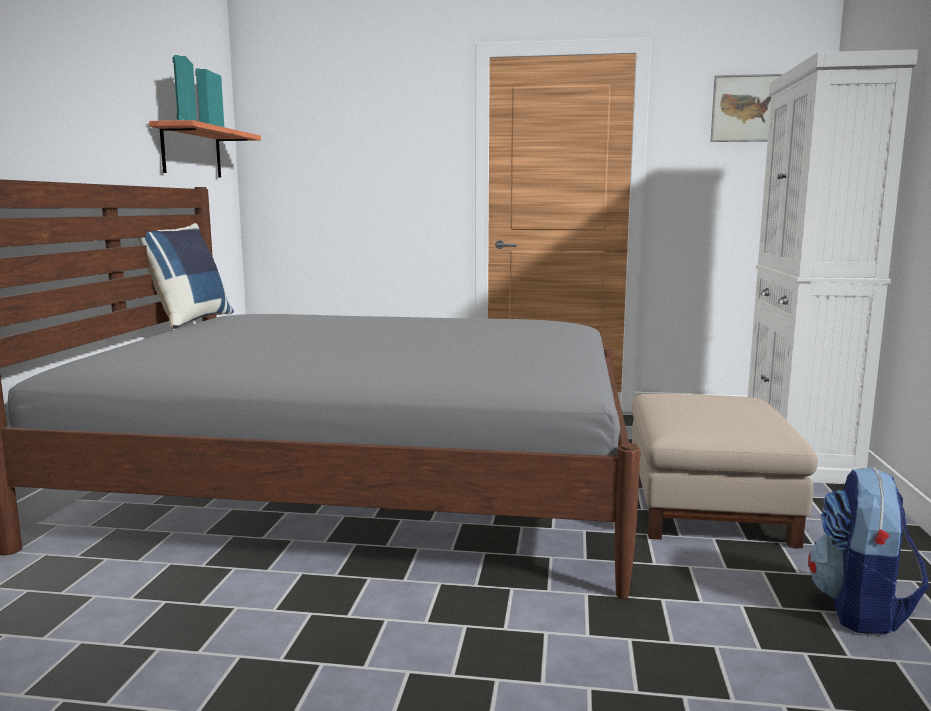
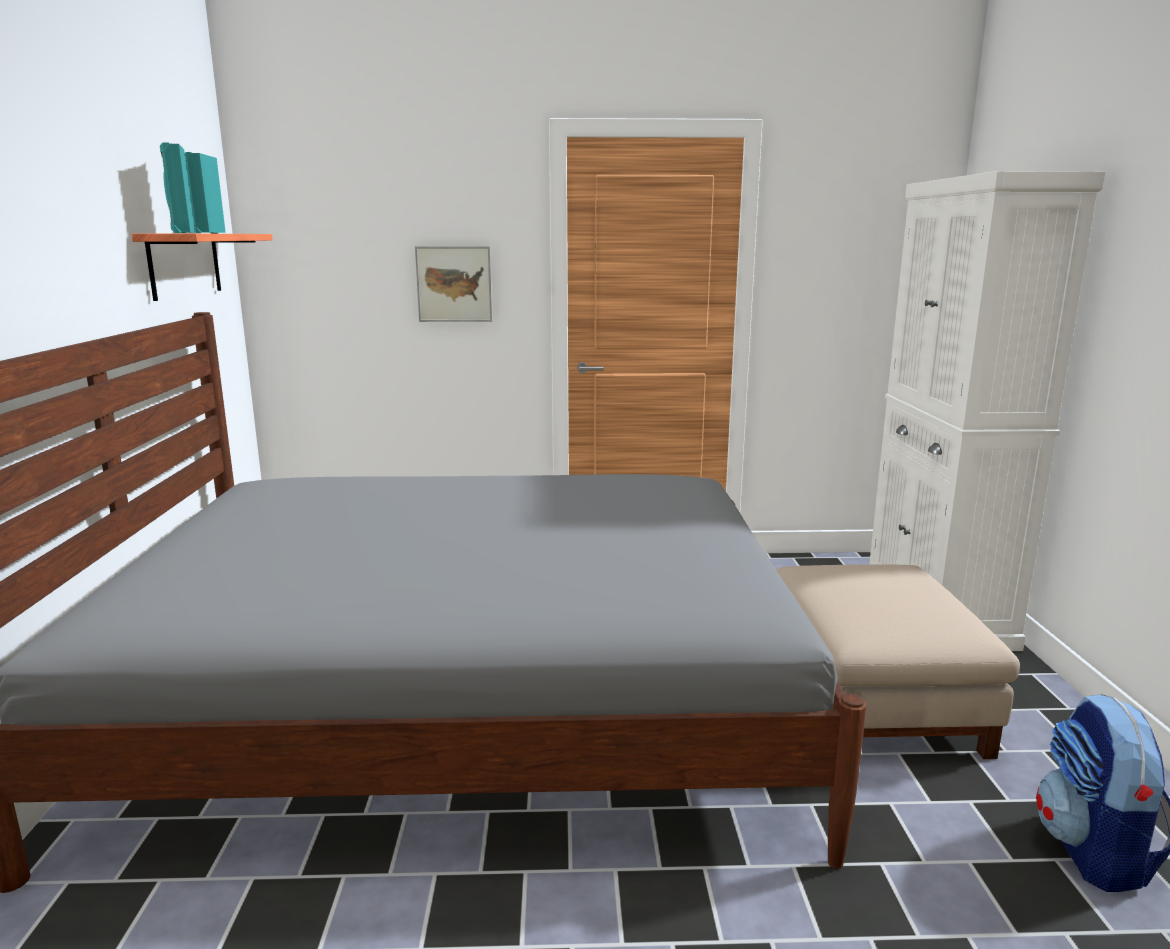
camera: 10 degrees left, 5 degrees up
blue pillow [138,223,234,329] -> none
picture [710,74,782,142] -> picture moved to [415,246,493,322]

